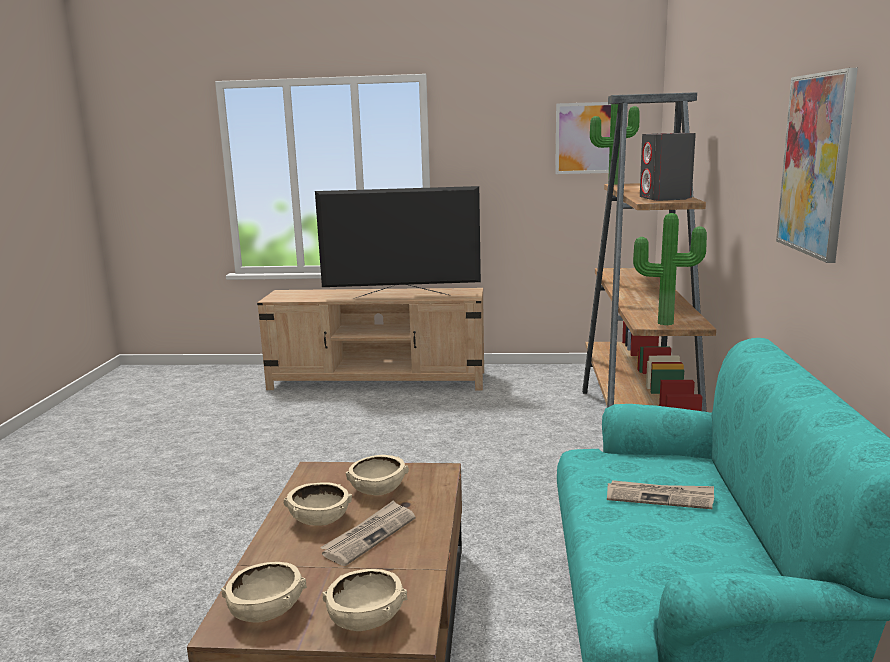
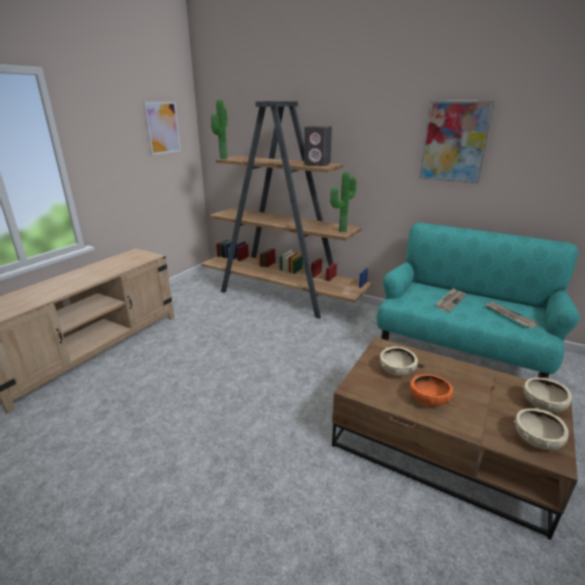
camera: 65 degrees left, 10 degrees up
beige bowl [284,482,352,525] -> orange bowl [410,374,453,406]
television [315,186,481,298] -> none
newspaper [320,500,416,566] -> newspaper moved to [486,302,539,328]

